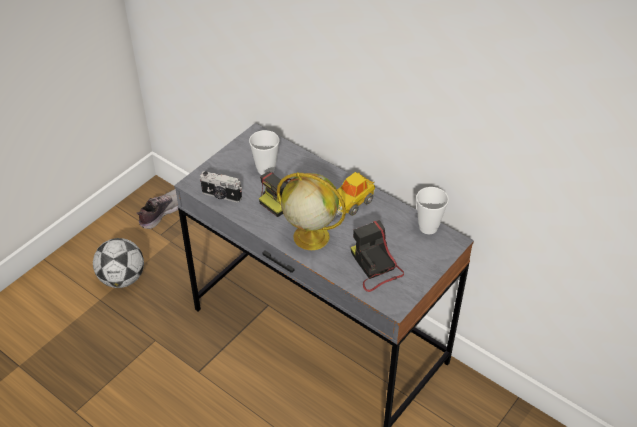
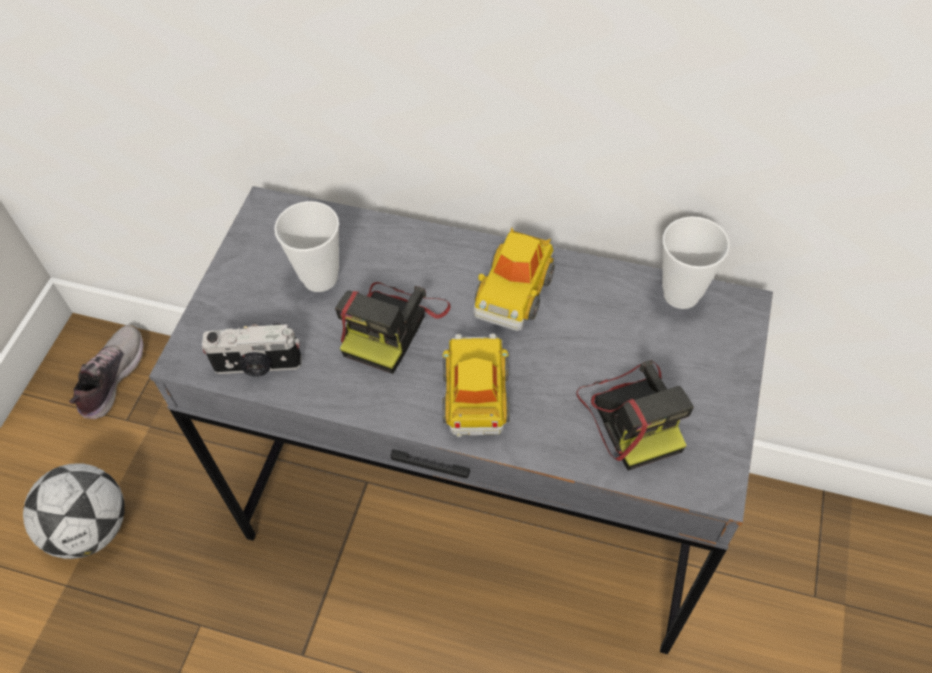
camera: 20 degrees left, 10 degrees up
globe [277,172,346,250] -> toy car [442,333,510,437]
camera [351,220,404,292] -> camera turned 150 degrees counterclockwise [576,360,694,471]

